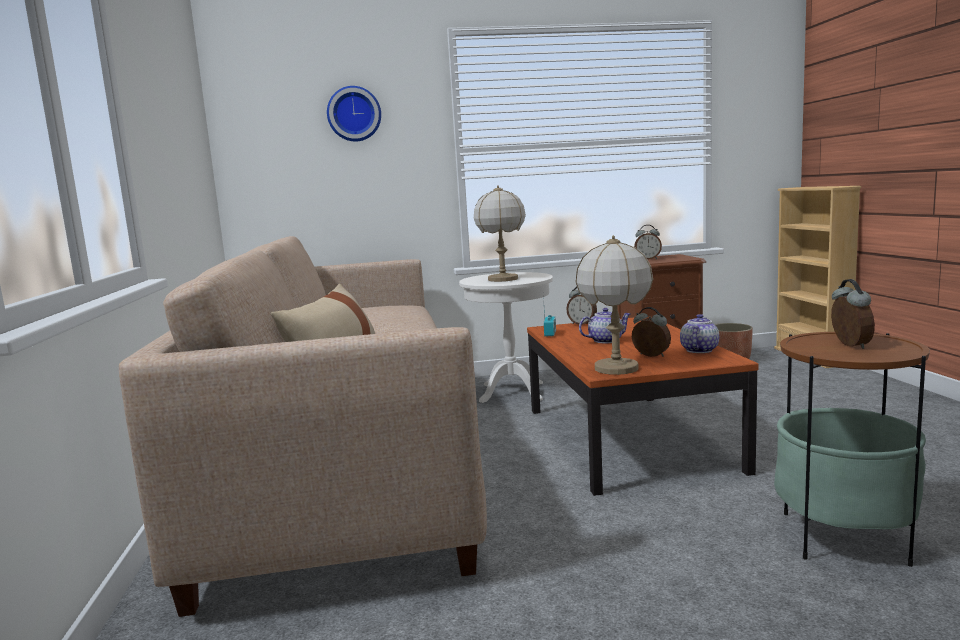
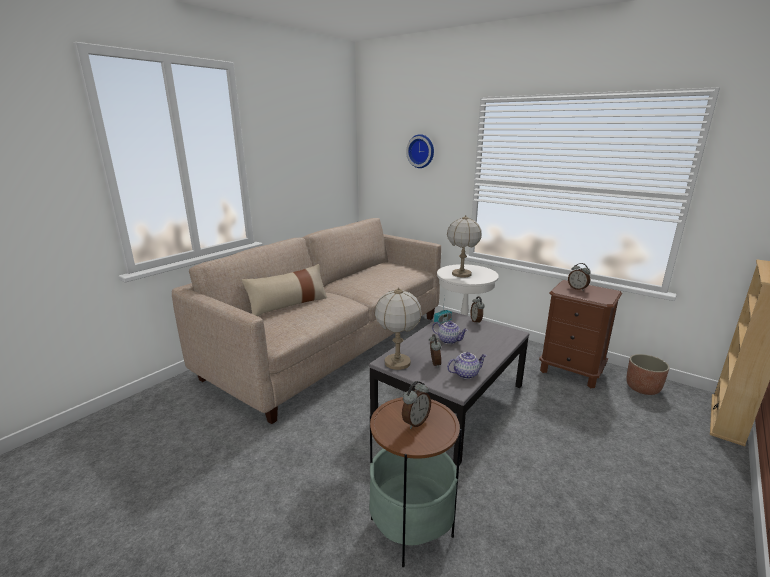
camera: 45 degrees right, 10 degrees up
brown coffee table [527,316,759,496] -> grey coffee table [369,311,529,465]

